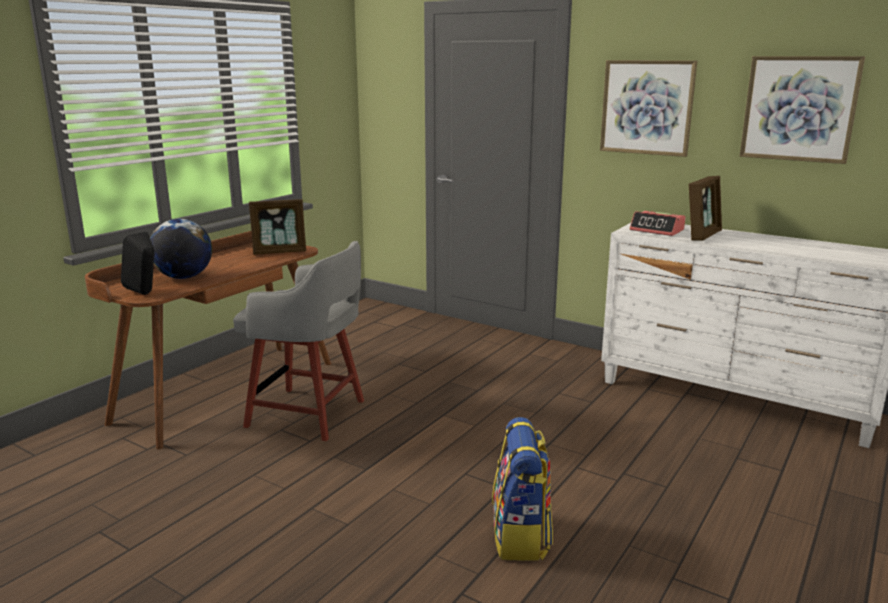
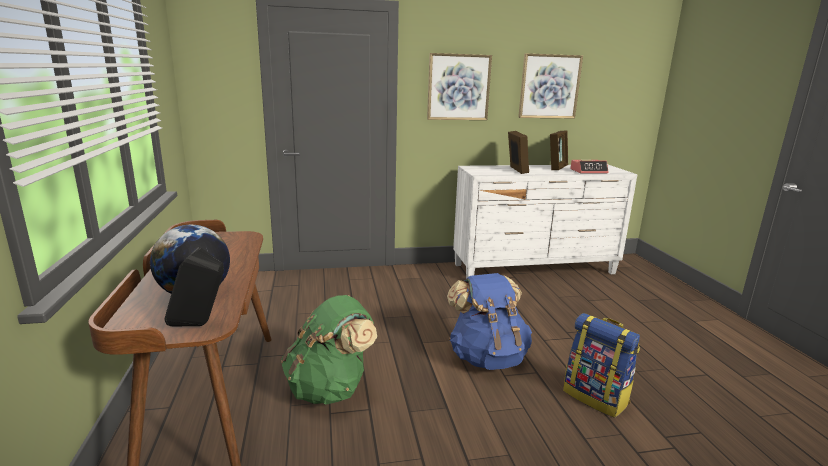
camera: 45 degrees left, 0 degrees up
grey stool [233,241,364,441] -> green backpack [281,295,377,405]
picture frame [249,199,306,255] -> picture frame moved to [550,130,568,170]
alarm clock [630,211,685,236] -> alarm clock moved to [570,160,608,173]
none -> blue backpack [447,273,532,370]

